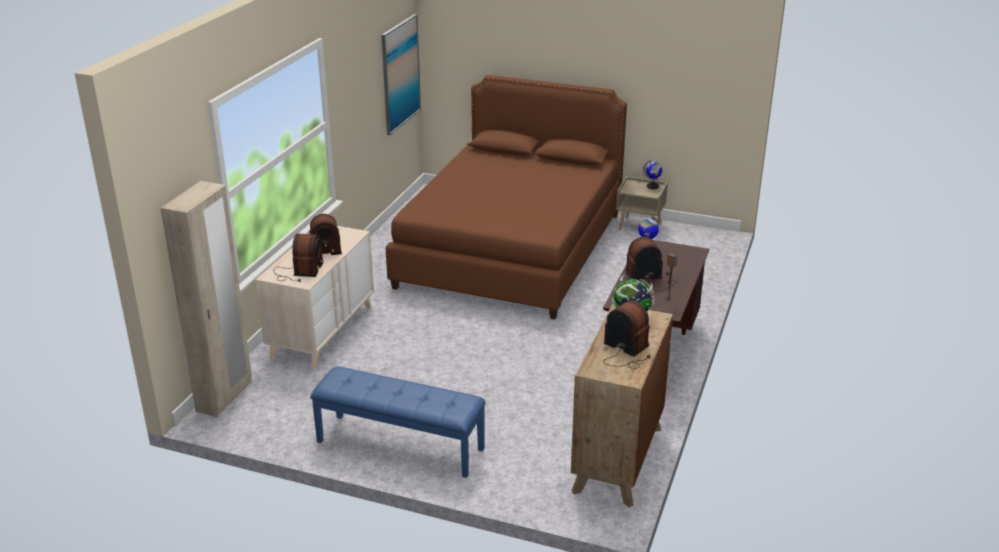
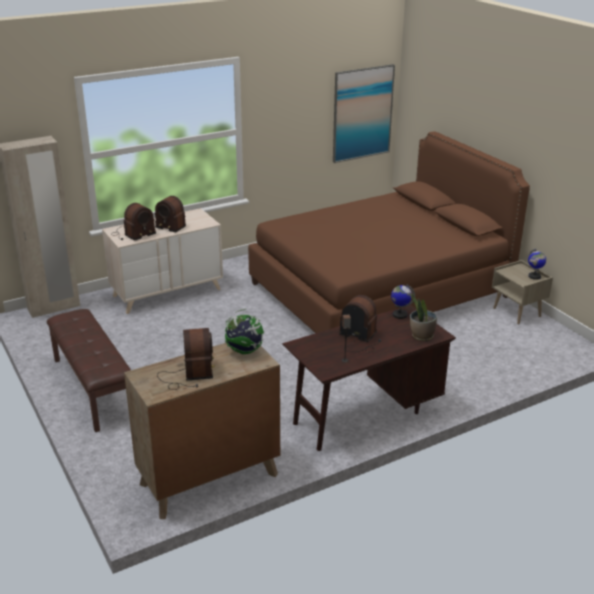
camera: 40 degrees right, 0 degrees up
blue bench [310,366,485,478] -> brown bench [47,309,131,432]
none -> potted plant [410,294,437,341]

